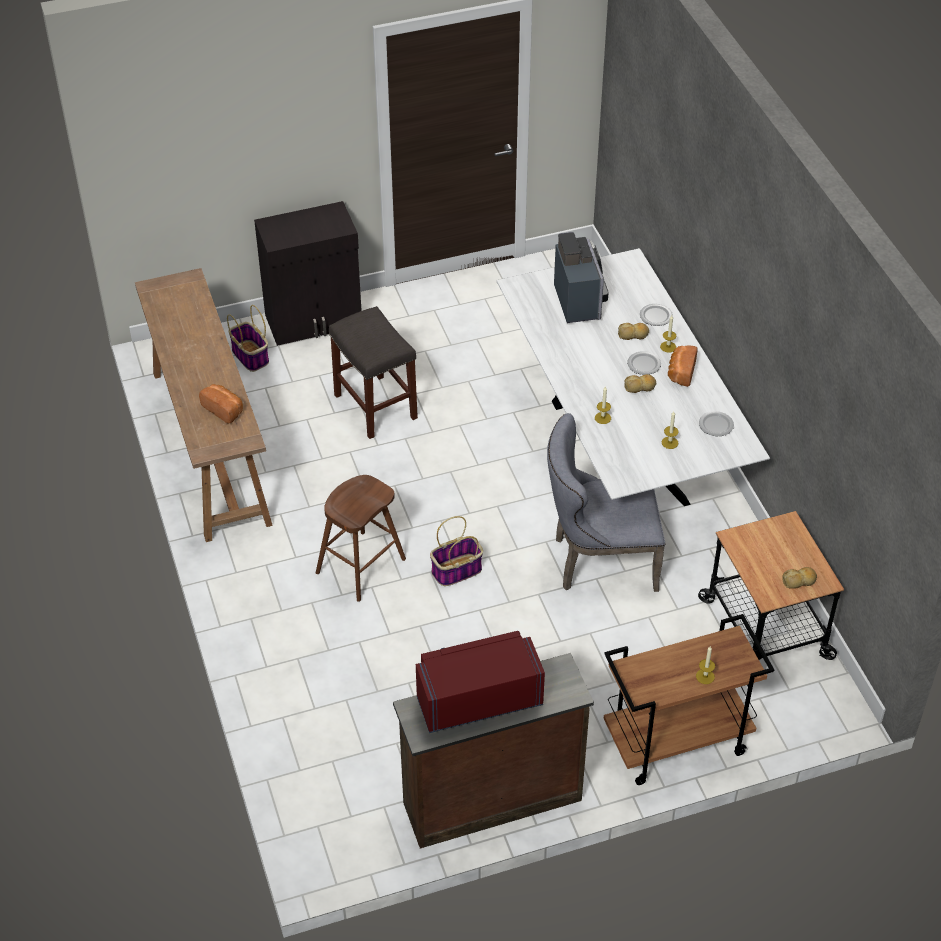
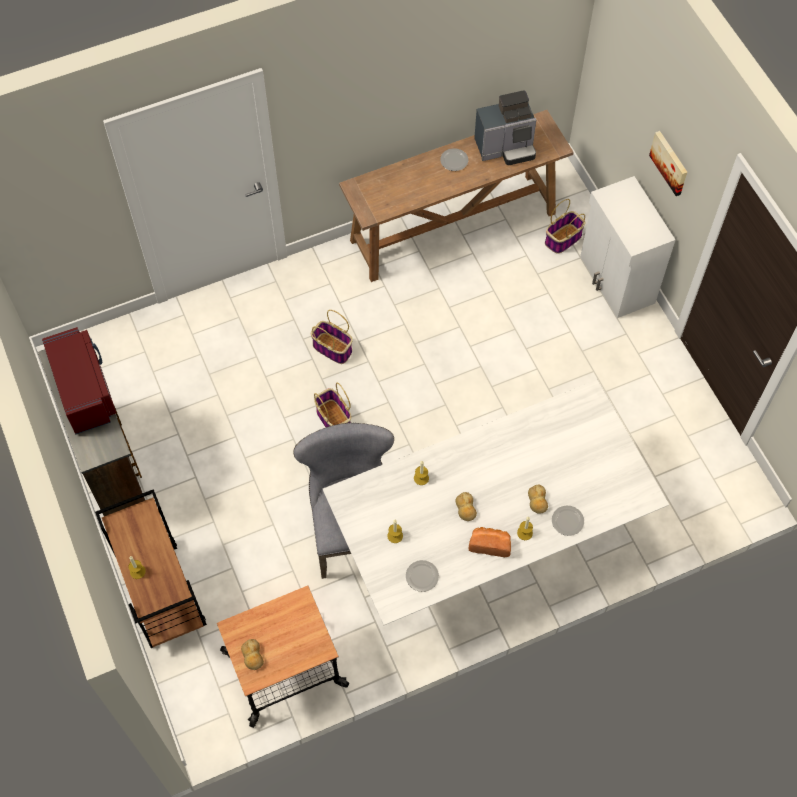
camera: 85 degrees right, 15 degrees up
bread [199,384,243,423] -> none
black cabinet [254,201,362,346] -> white cabinet [580,176,675,318]
brown stool [316,475,406,602] -> basket [311,310,353,364]
grey stool [329,306,418,439] -> none
coffee machine [554,232,609,323] -> coffee machine moved to [474,90,536,165]
plate [627,351,661,375] -> plate moved to [440,148,468,171]
none -> picture [649,131,687,196]

